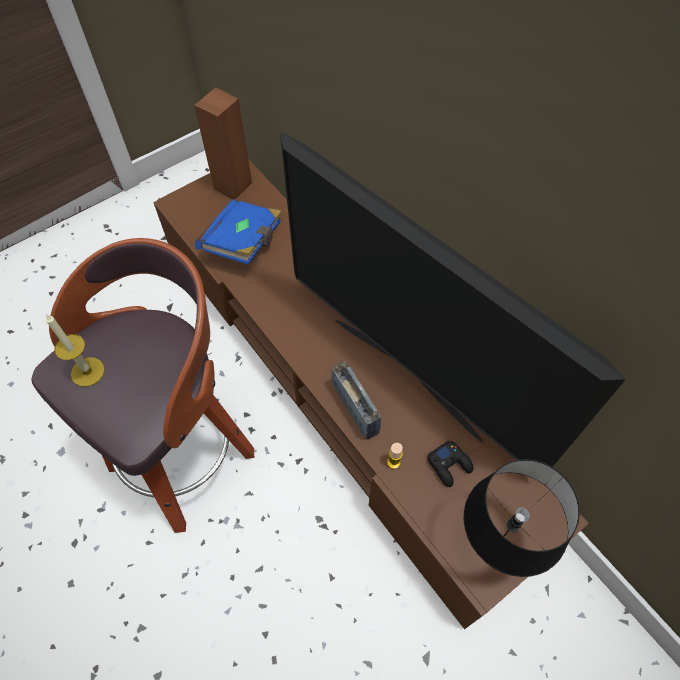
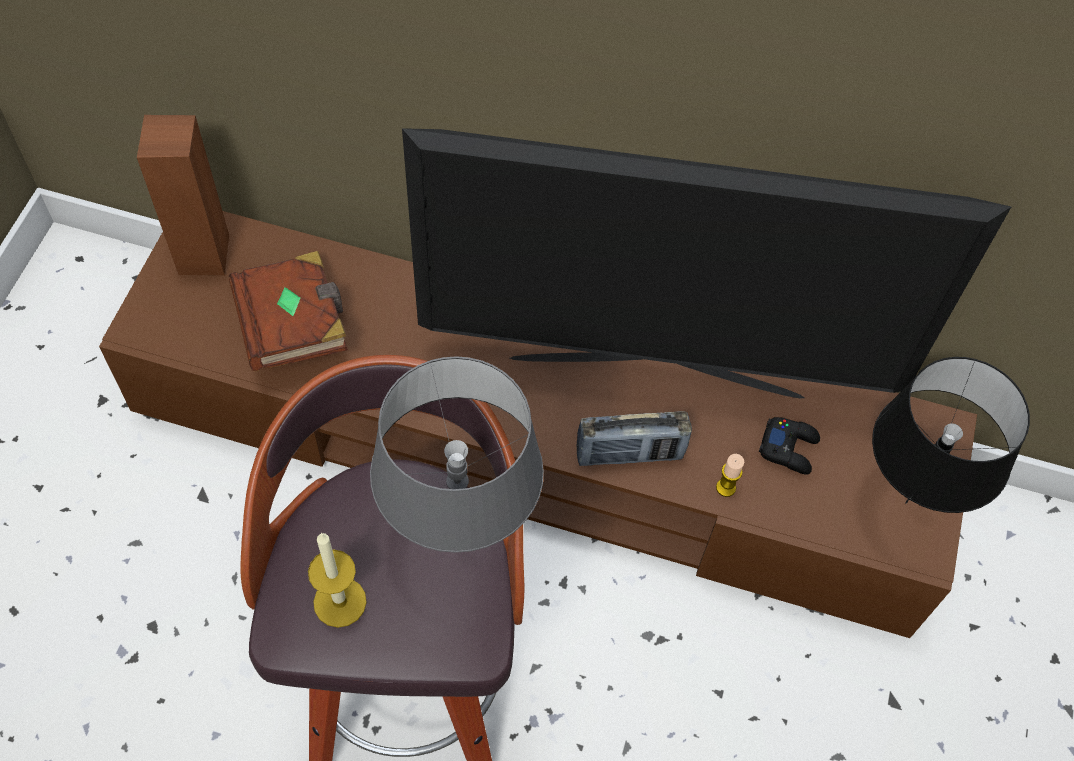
camera: 40 degrees left, 0 degrees up
blue book [195,199,282,265] -> brown book [229,251,348,371]
radio [331,361,381,439] -> radio turned 150 degrees clockwise [577,411,692,466]
none -> grey table lamp [370,356,544,553]

